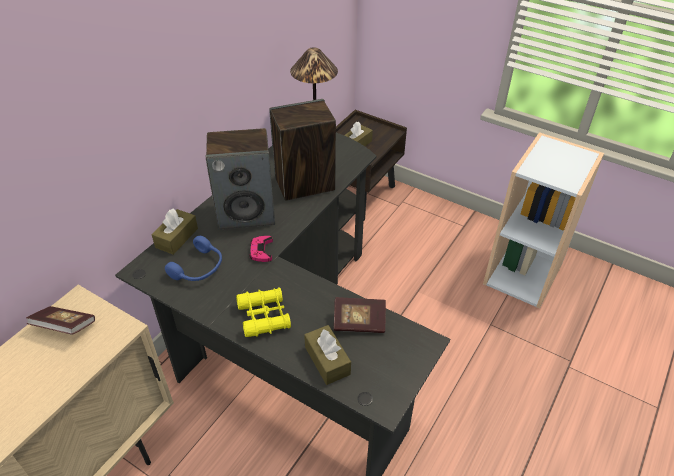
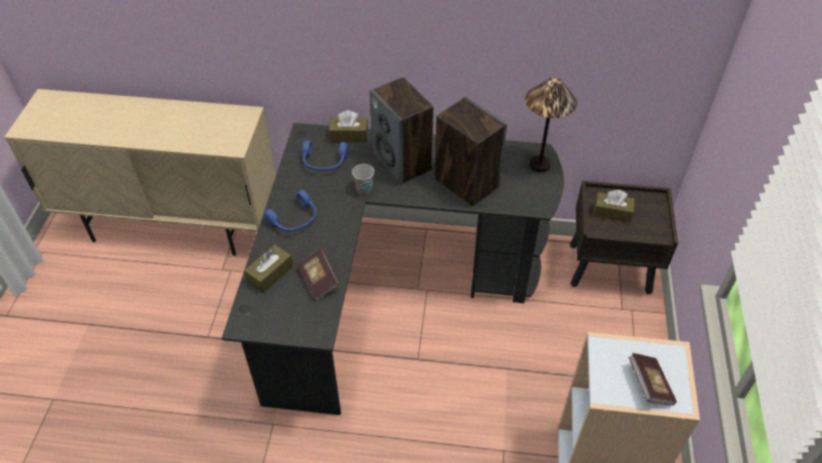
camera: 65 degrees right, 5 degrees up
book [26,306,95,335] -> book moved to [629,353,677,406]
yellow binoculars [236,287,291,337] -> blue headphones [264,190,317,232]
pink game controller [249,236,273,262] -> cup [352,164,375,195]

